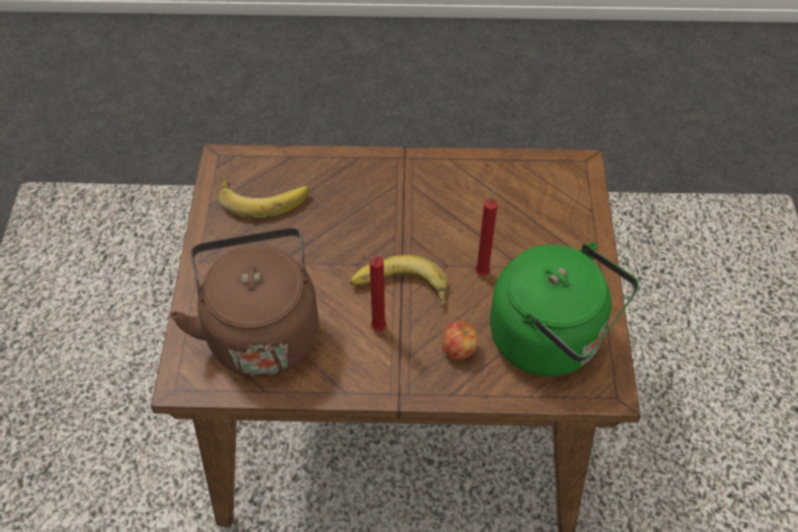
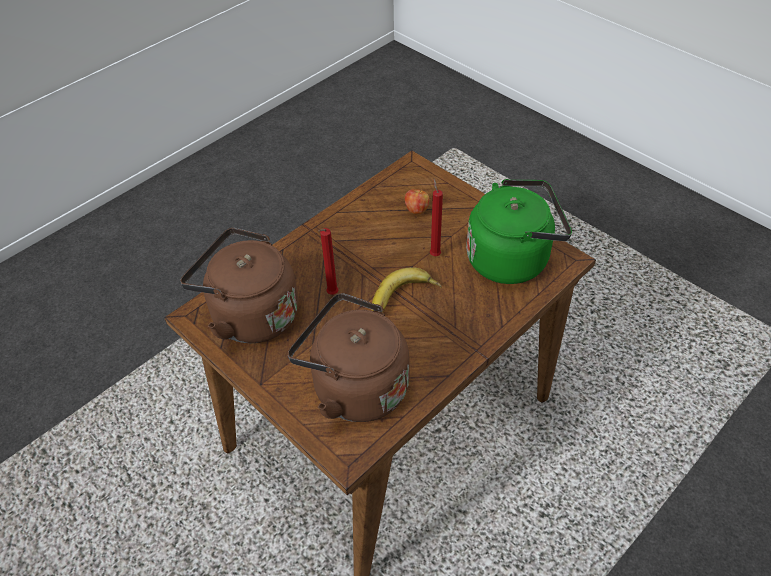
camera: 45 degrees left, 5 degrees down
banana [218,174,309,218] -> brown kettle [180,227,298,343]
red candle [362,255,387,331] -> red candle moved to [318,228,338,295]
apple [442,321,478,360] -> apple moved to [405,189,429,214]

